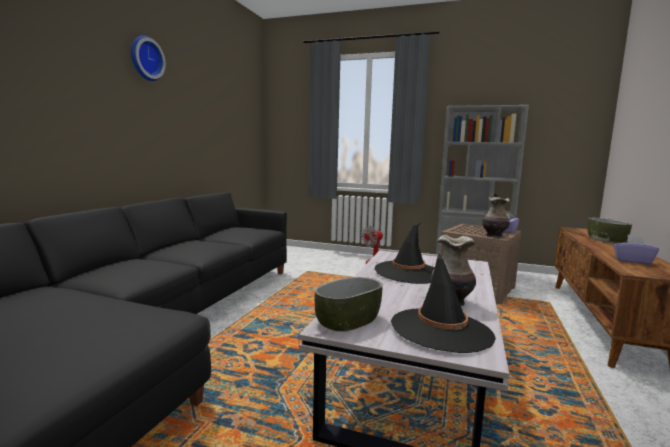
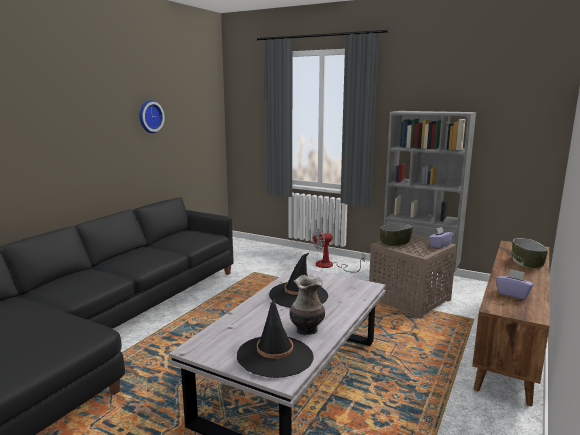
camera: 10 degrees right, 5 degrees up
wall clock [131,36,166,81] -> wall clock moved to [139,100,165,133]
bowl [314,277,383,332] -> bowl moved to [380,223,413,247]
vase [482,197,510,237] -> none

